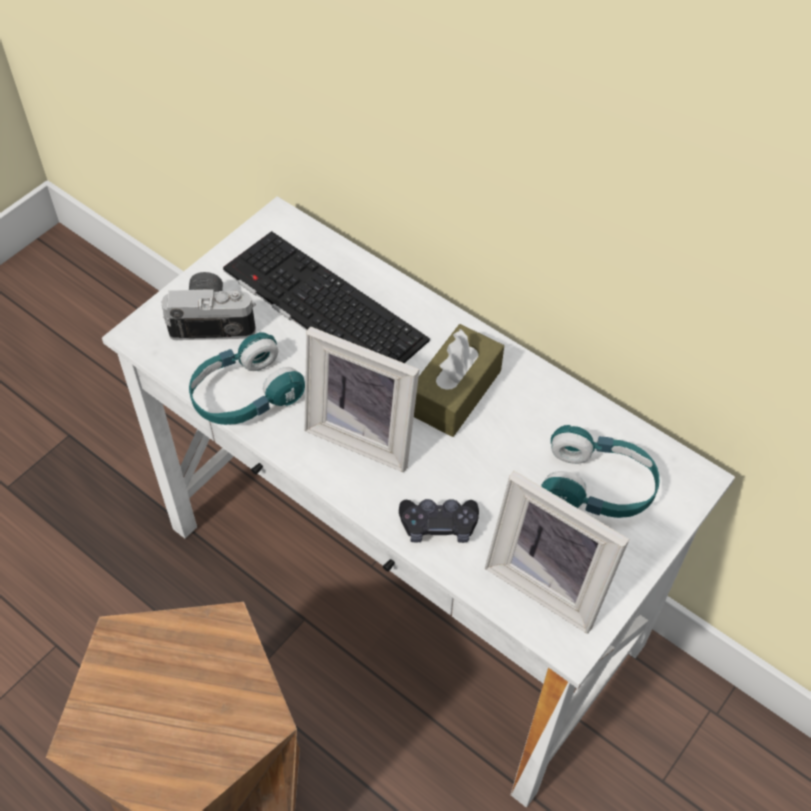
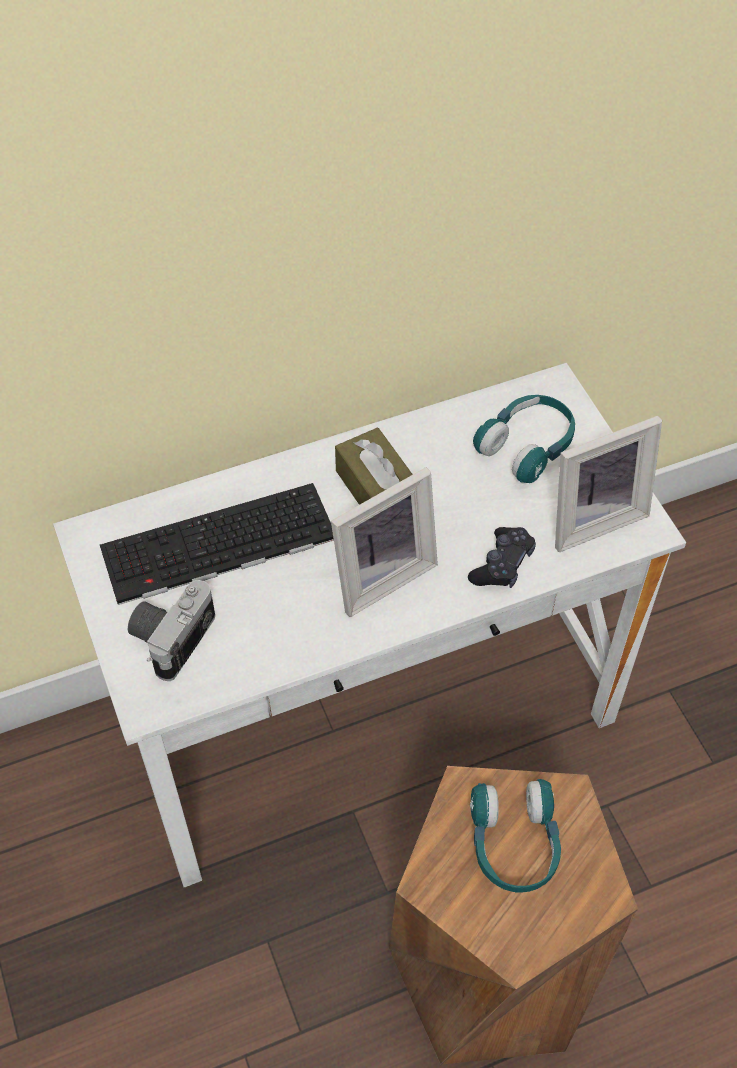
camera: 60 degrees left, 0 degrees up
turquoise headphones [189,332,305,425] -> turquoise headphones moved to [470,779,561,892]

